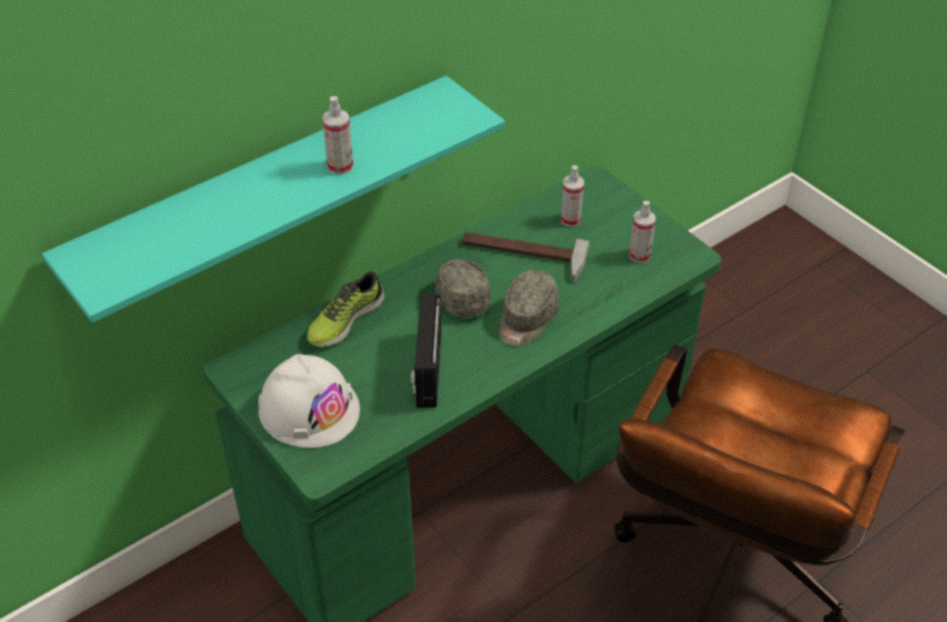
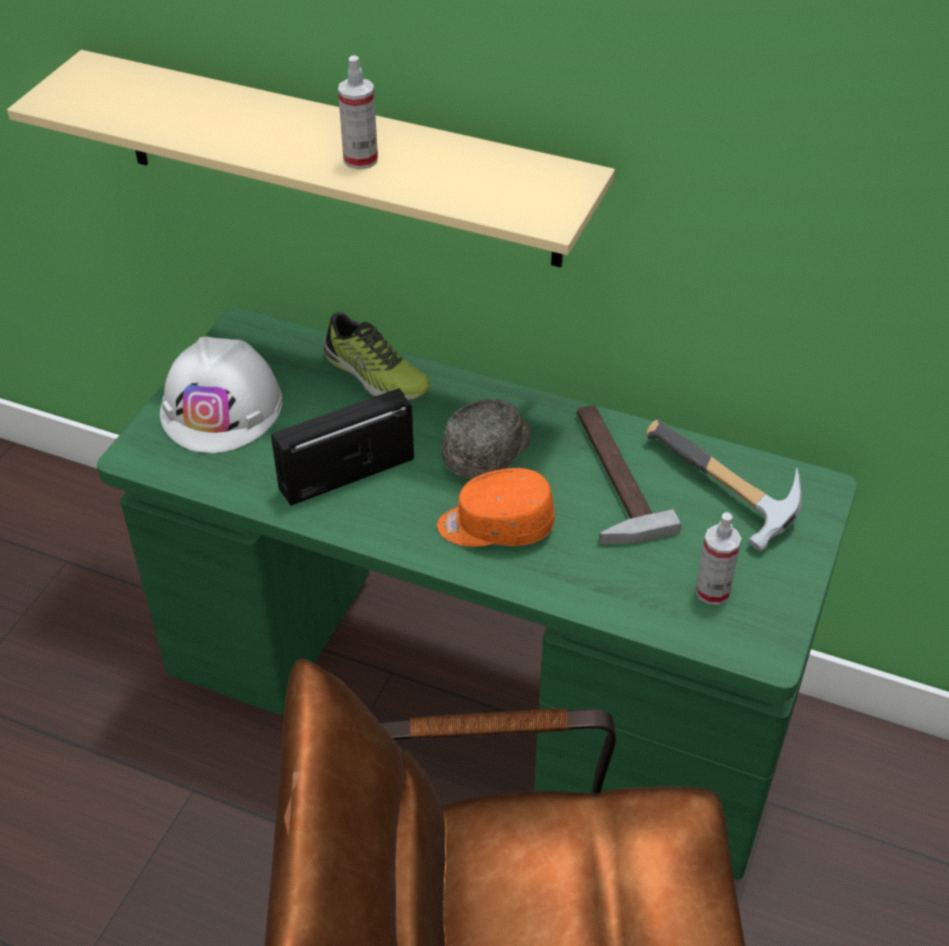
camera: 60 degrees right, 0 degrees up
turquoise shelf [42,76,505,323] -> beige shelf [7,50,615,268]
shoe [307,272,385,347] -> shoe turned 150 degrees counterclockwise [323,312,431,400]
grey cap [499,270,559,346] -> orange cap [437,468,555,547]
spray bottle [561,165,584,227] -> hammer [646,420,802,552]

